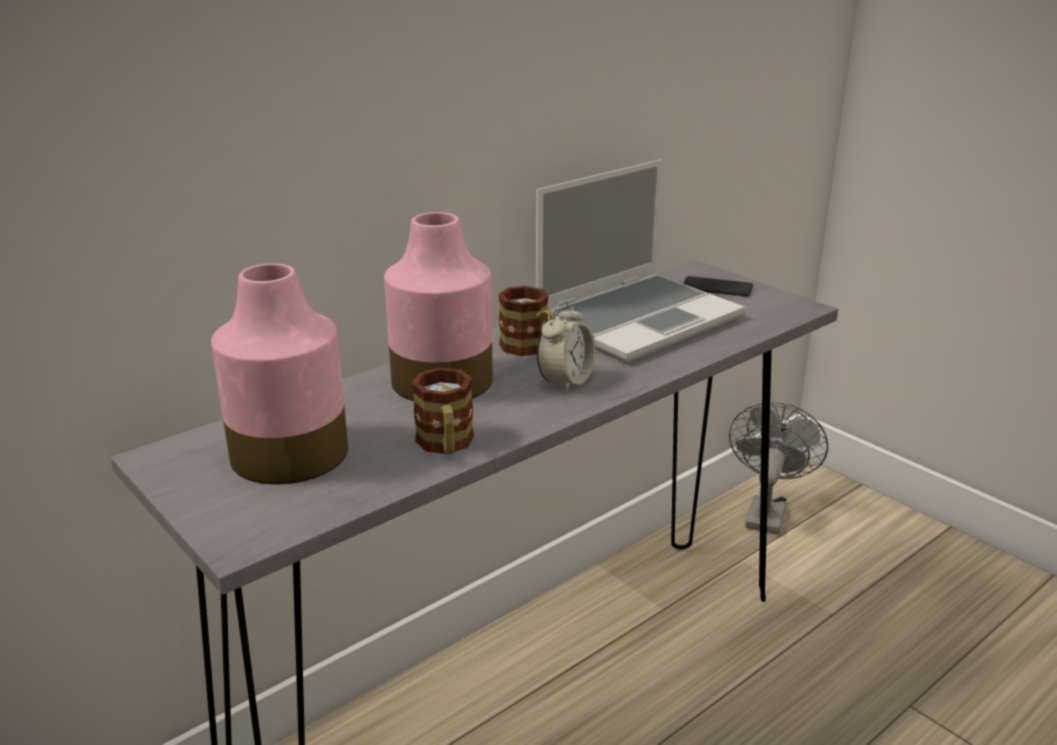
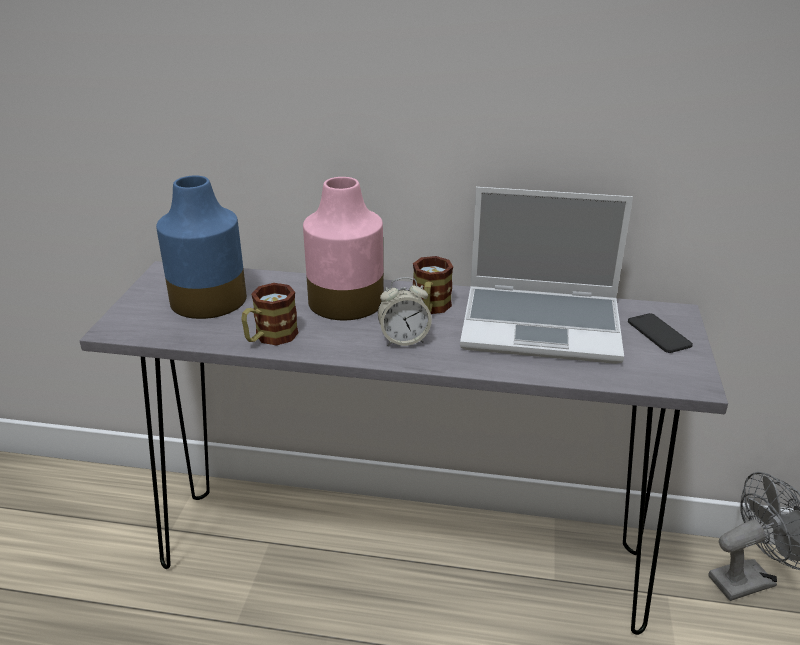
camera: 50 degrees right, 5 degrees up
pink vase [211,263,348,484] -> blue vase [156,176,247,319]

